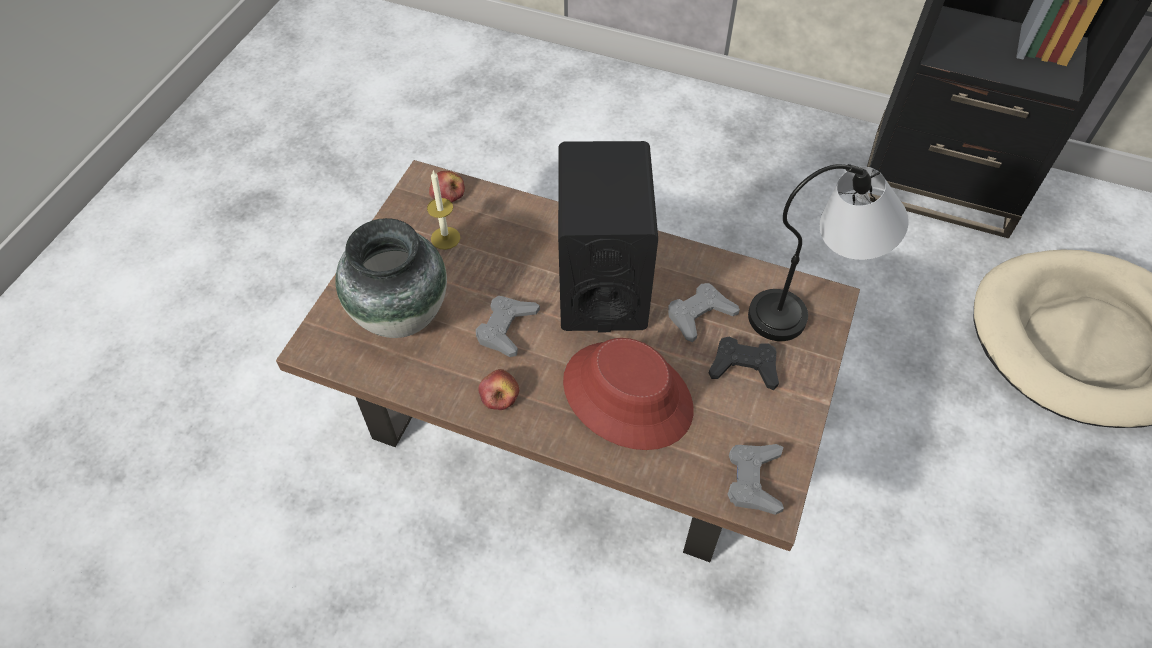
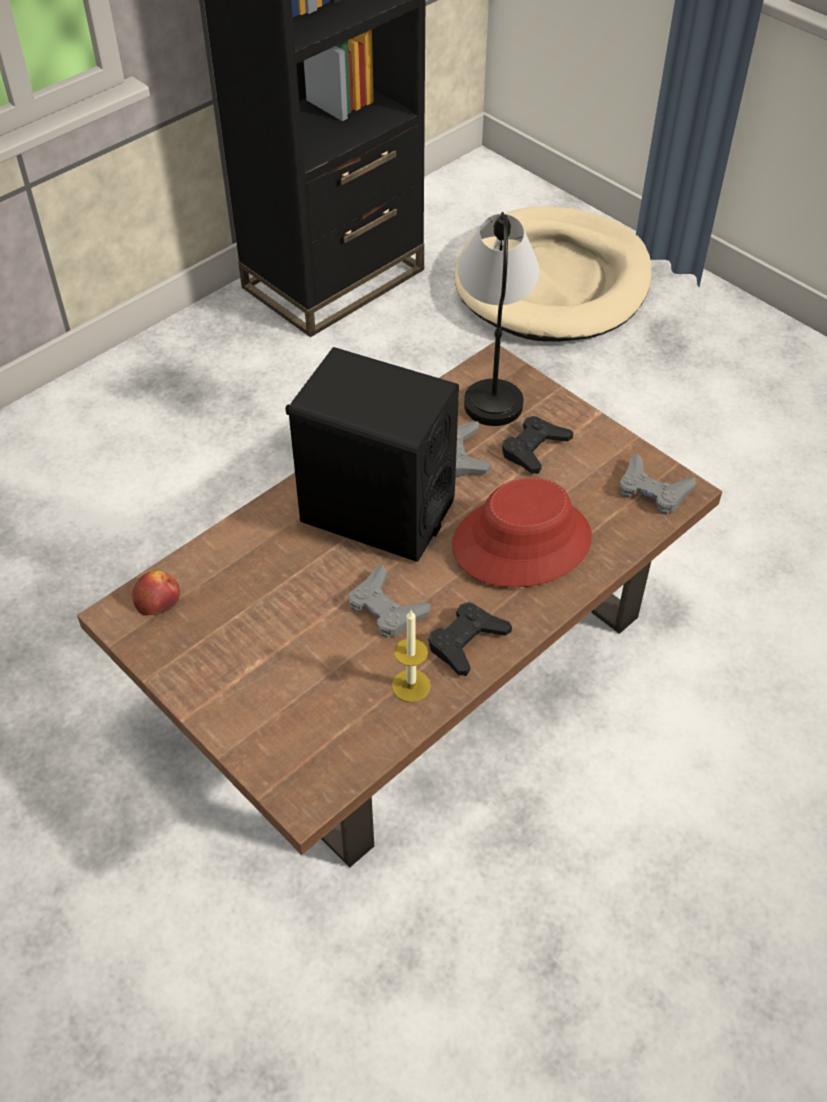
camera: 65 degrees left, 5 degrees down
vase [336,218,447,338] -> none
candle [427,171,460,250] -> candle moved to [392,611,431,702]
apple [478,369,519,410] -> black game controller [428,602,512,676]

